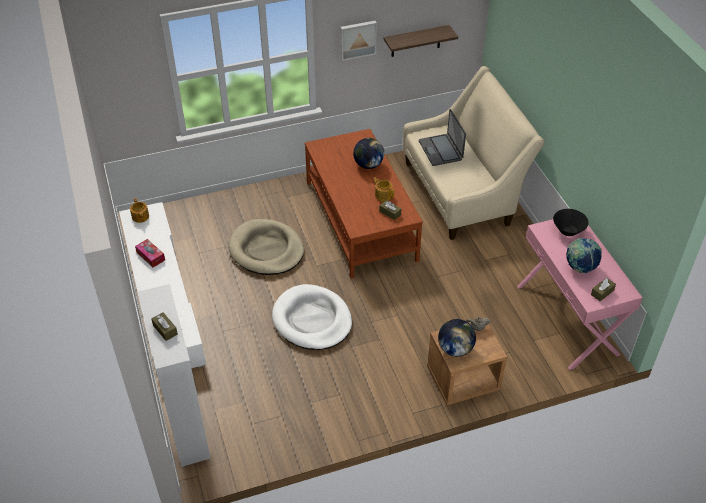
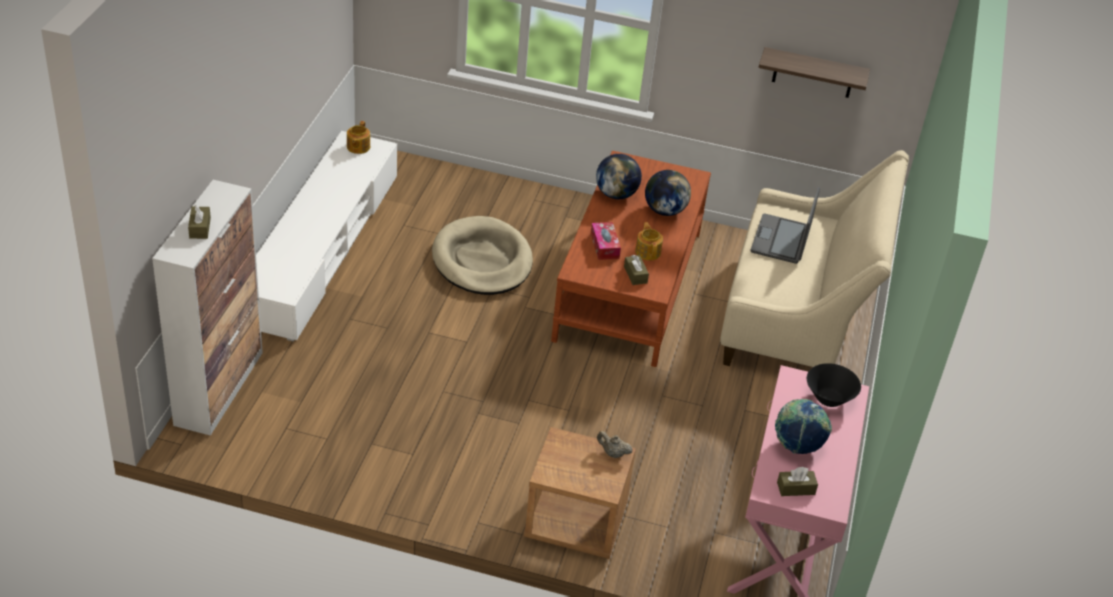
camera: 30 degrees right, 5 degrees down
tissue box [135,239,165,268] -> tissue box moved to [591,222,621,260]
white dog bed [272,284,352,350] -> none
picture [340,21,377,61] -> none
globe [438,319,476,357] -> globe moved to [596,154,642,199]

